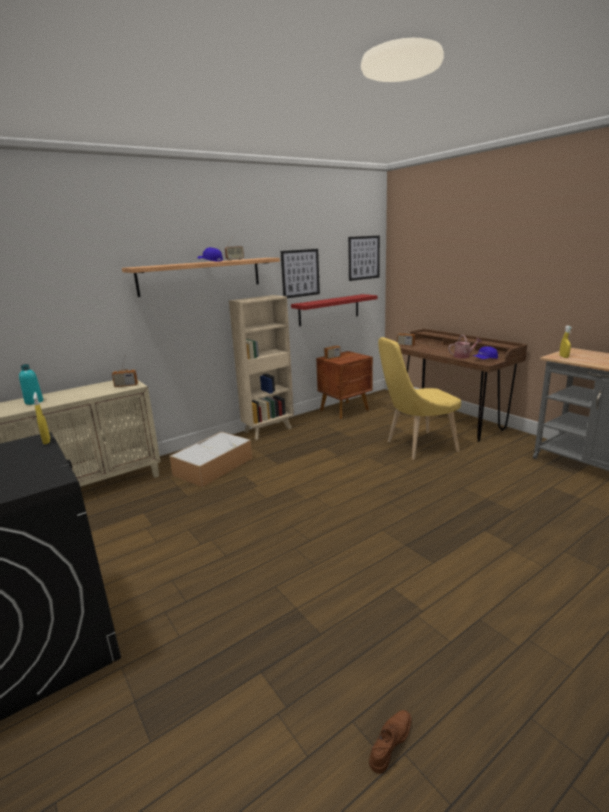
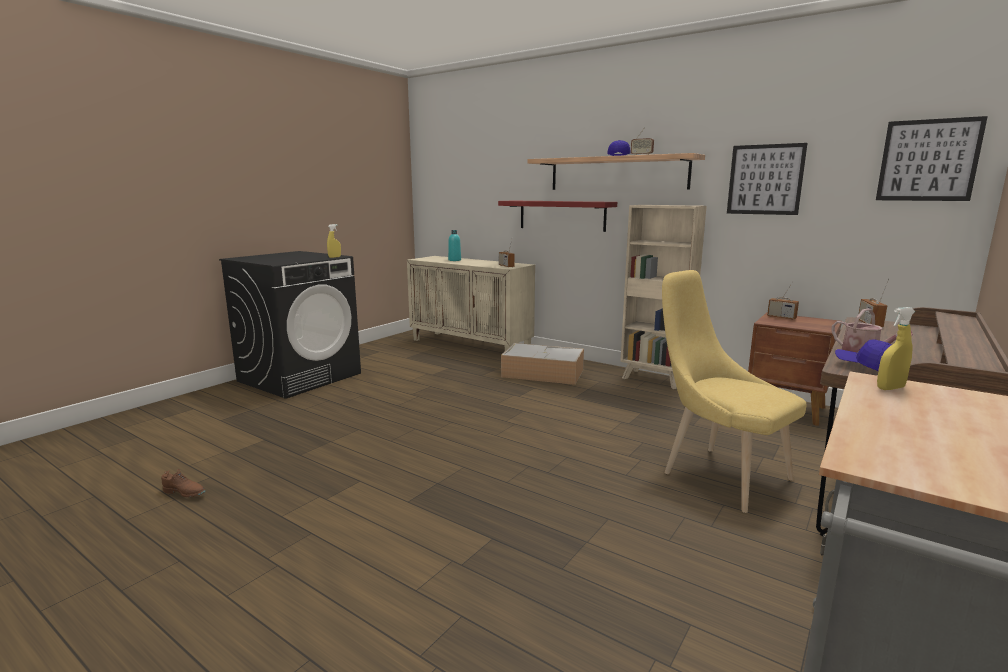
camera: 70 degrees right, 5 degrees down
red shelf [291,294,378,326] -> red shelf moved to [498,201,617,232]

